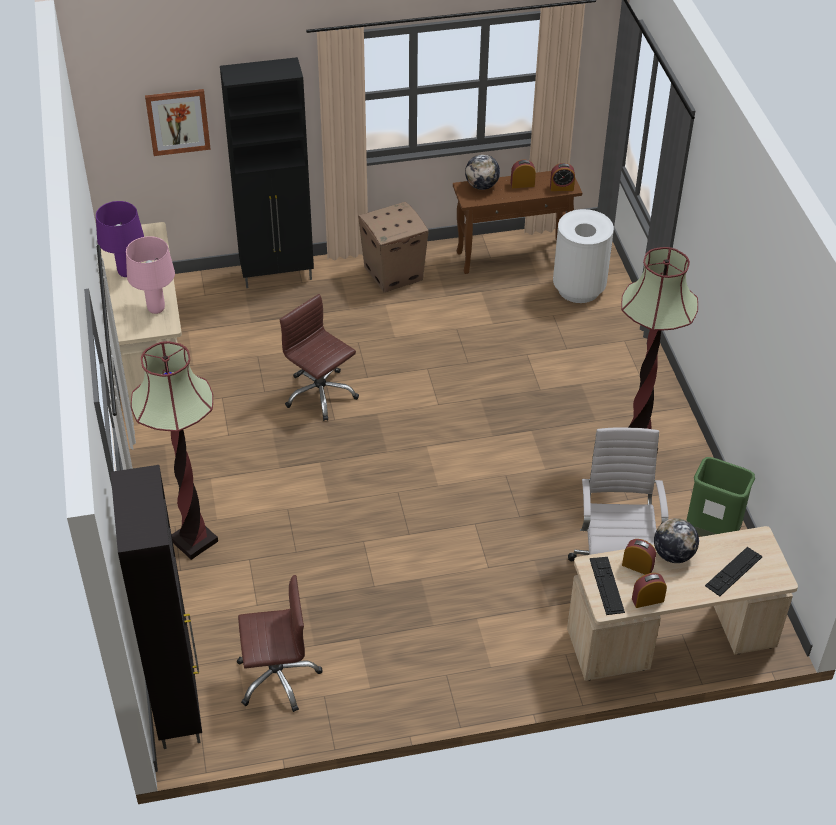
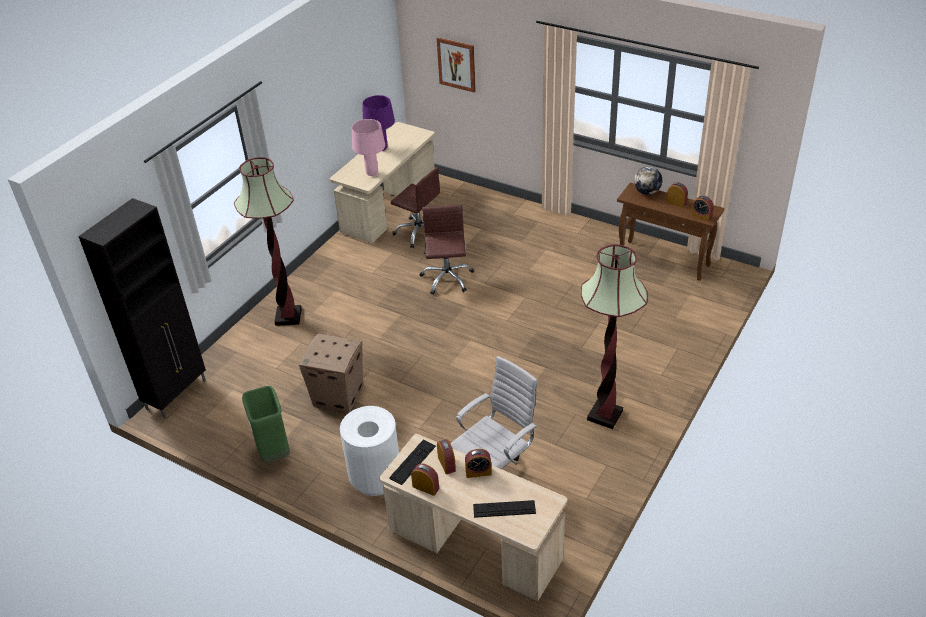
camera: 45 degrees right, 5 degrees down
black cabinet [220,57,314,288] -> none
brown office chair [237,575,323,712] -> brown office chair moved to [390,167,440,248]
cardboard box [358,202,429,292] -> cardboard box moved to [299,333,363,413]
white trash can [553,209,614,303] -> white trash can moved to [340,406,399,496]
globe [654,518,699,563] -> alarm clock [465,449,492,478]
green trash can [686,457,755,536] -> green trash can moved to [242,386,290,463]

